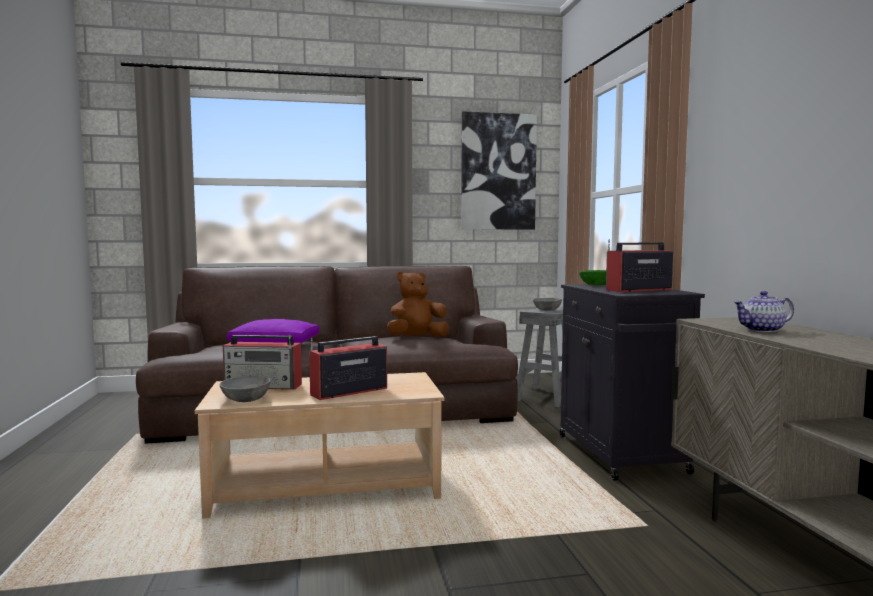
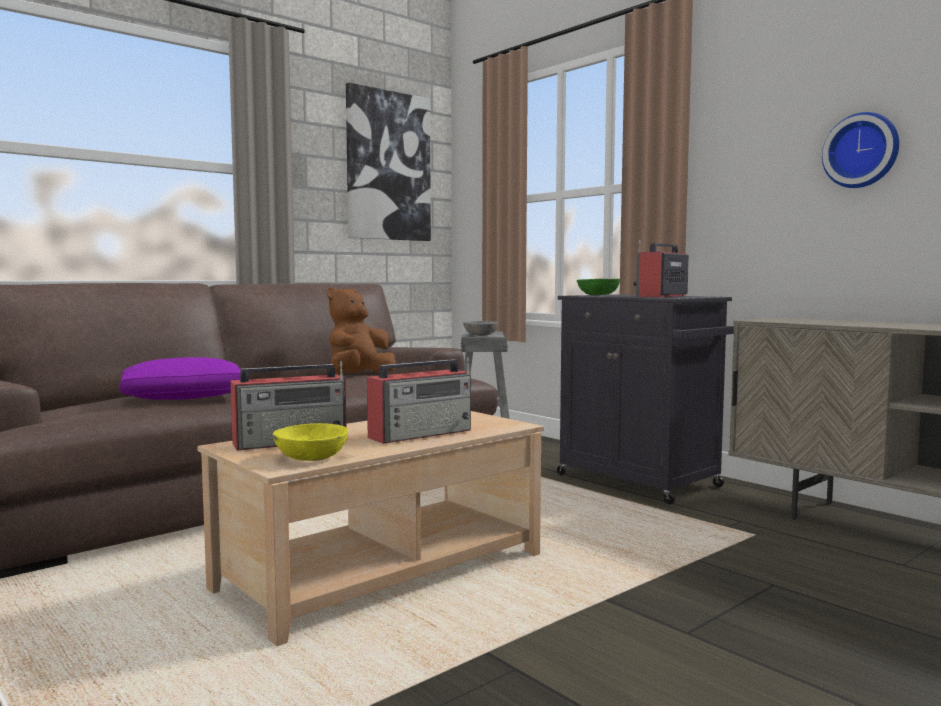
camera: 30 degrees left, 0 degrees up
grey bowl [220,376,271,402] -> yellow bowl [273,423,348,461]
radio [309,336,387,400] -> radio turned 150 degrees counterclockwise [367,356,471,444]
teapot [733,291,794,332] -> none
none -> wall clock [822,112,899,188]

